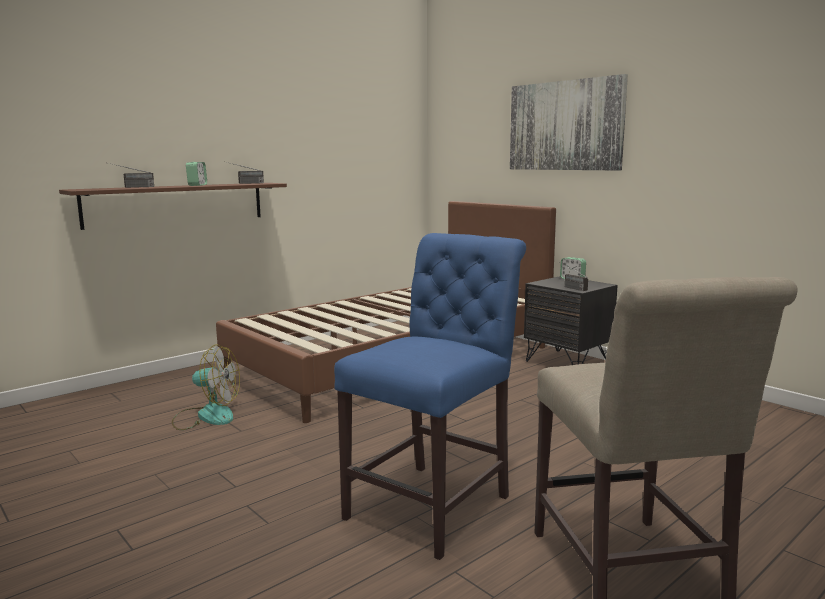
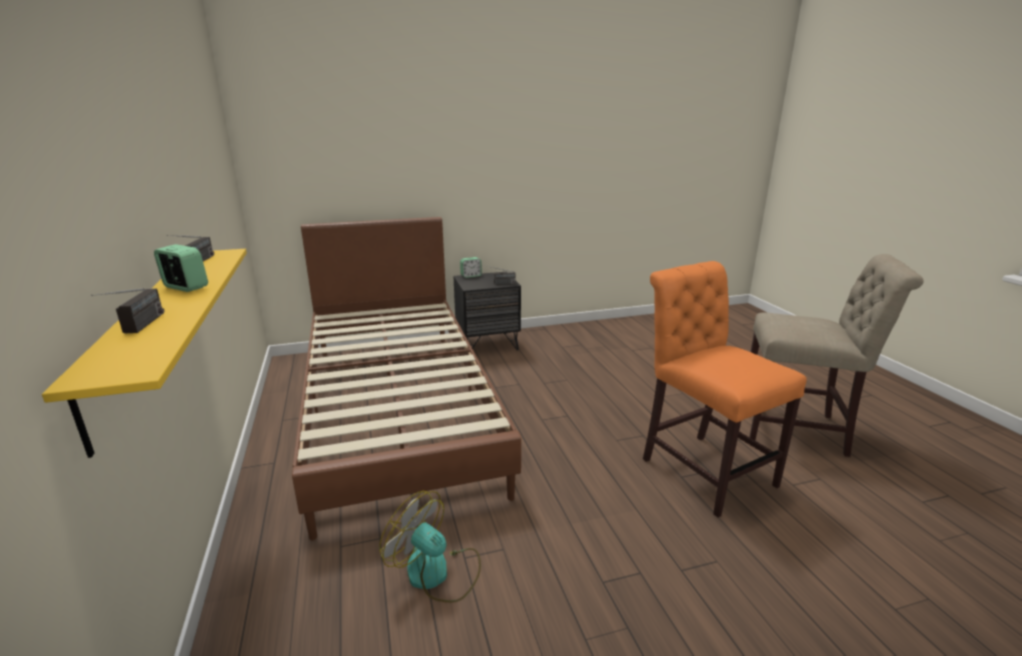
camera: 65 degrees left, 10 degrees up
brown shelf [59,183,287,230] -> yellow shelf [42,249,247,458]
fan [172,345,240,430] -> fan turned 90 degrees counterclockwise [379,491,481,603]
blue chair [334,233,526,560] -> orange chair [643,261,807,518]
picture [510,74,628,171] -> none

